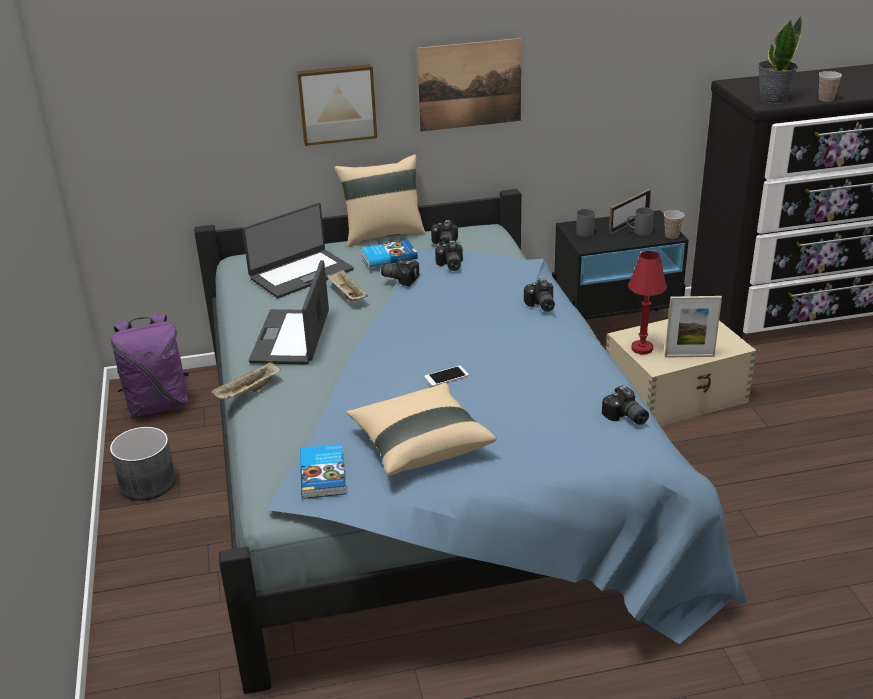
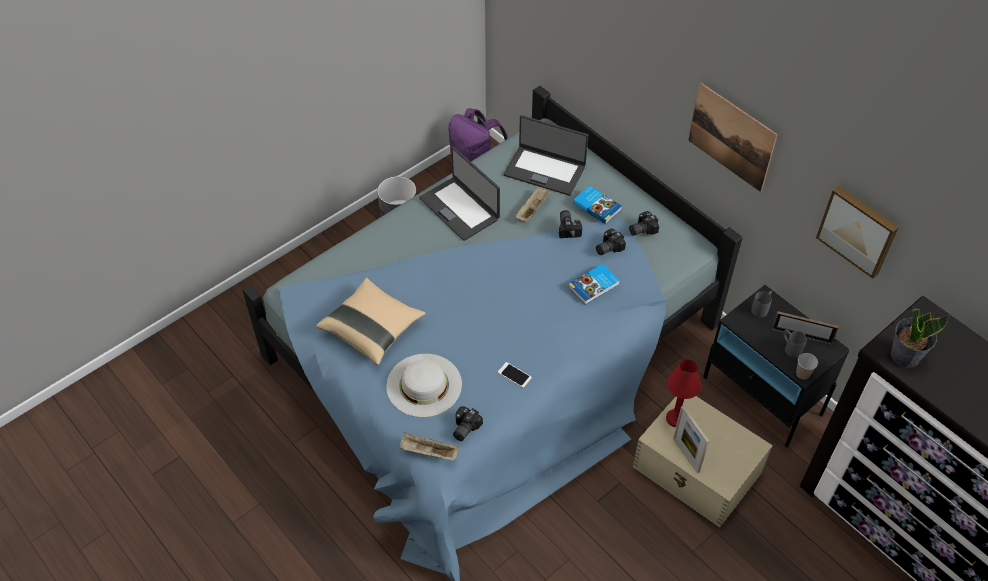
camera: 60 degrees right, 20 degrees up
beige tray [211,361,281,400] -> beige tray moved to [400,432,460,460]
laptop [249,260,329,364] -> laptop turned 105 degrees counterclockwise [419,147,500,241]
picture [297,64,377,146] -> picture moved to [816,186,899,279]
book [300,444,346,499] -> book moved to [568,264,620,305]
beige pillow [334,154,425,247] -> none
phone [424,366,469,386] -> phone moved to [498,362,532,388]
camera [524,279,555,312] -> none
cup [819,71,842,102] -> none
none -> white hat [386,354,462,417]

